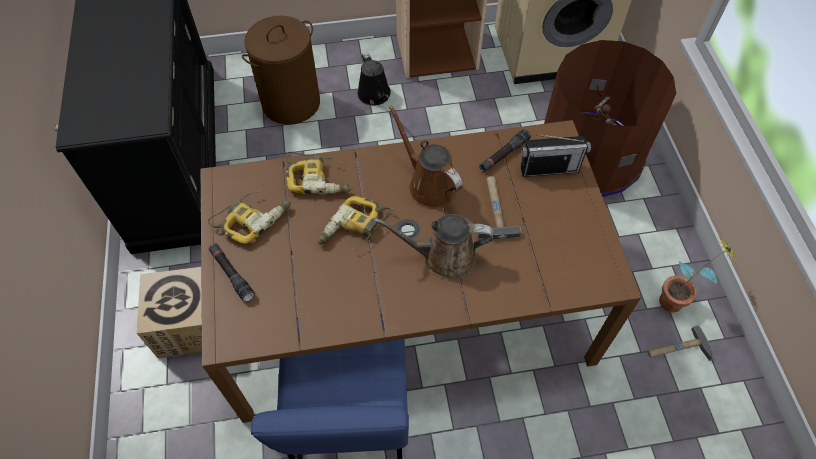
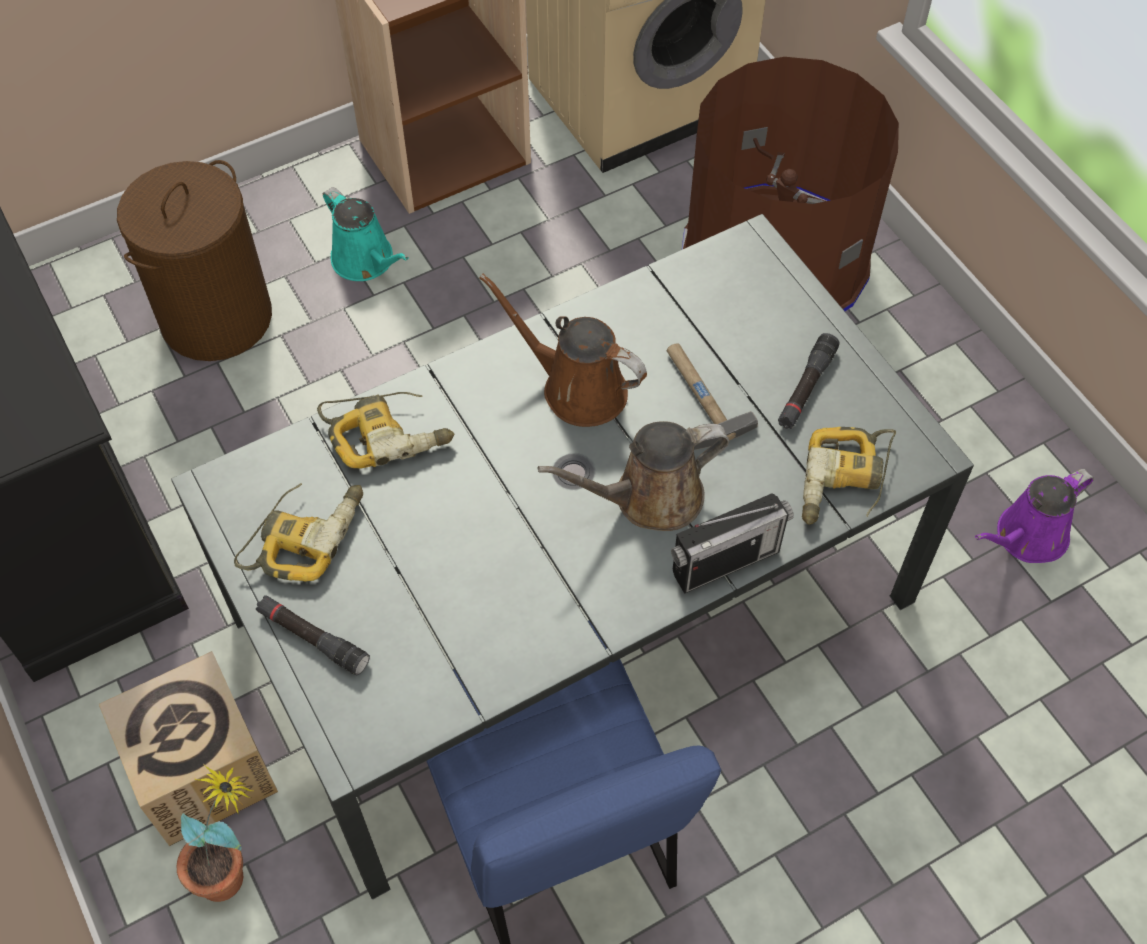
camera: 20 degrees left, 0 degrees up
brown dining table [201,120,641,423] -> grey dining table [171,214,974,899]
power drill [318,196,394,250] -> power drill moved to [802,427,896,525]
black watering can [357,53,391,106] -> turquoise watering can [323,187,409,281]
black flashlight [479,129,531,172] -> black flashlight moved to [778,333,840,429]
radio [521,134,591,177] -> radio moved to [671,493,794,594]
hammer [647,325,713,361] -> purple watering can [975,469,1094,563]
potted plant [659,240,737,312] -> potted plant moved to [177,764,253,902]

